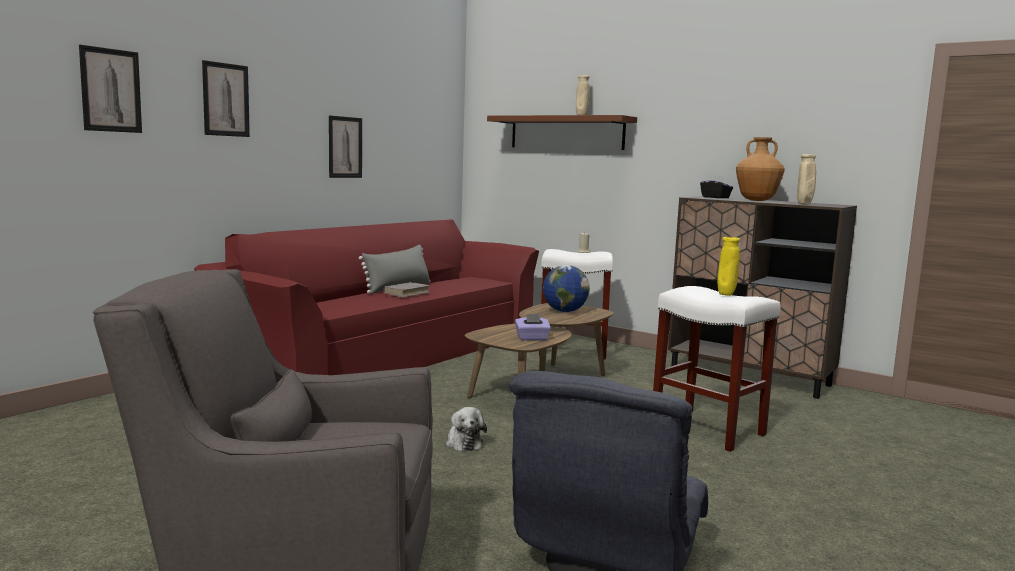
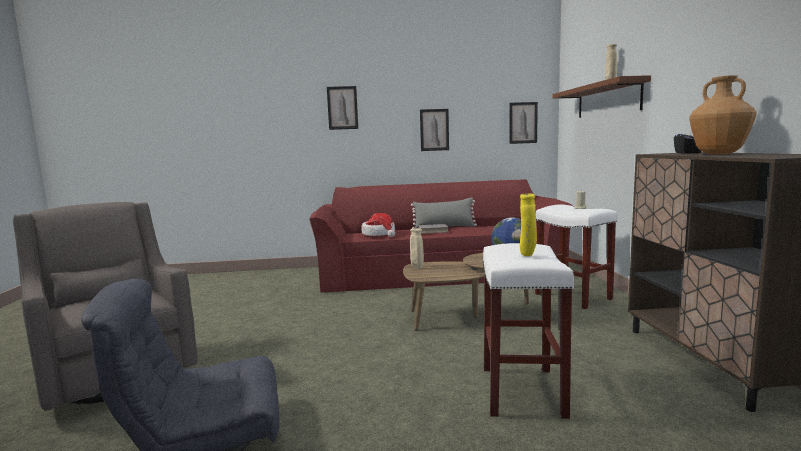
camera: 50 degrees right, 0 degrees up
picture [79,45,142,133] -> picture moved to [509,102,538,144]
plush toy [446,407,487,452] -> none
purple tissue box [515,314,551,340] -> none
beige vase [797,154,816,205] -> beige vase moved to [410,228,424,269]
none -> hat [362,213,395,237]

